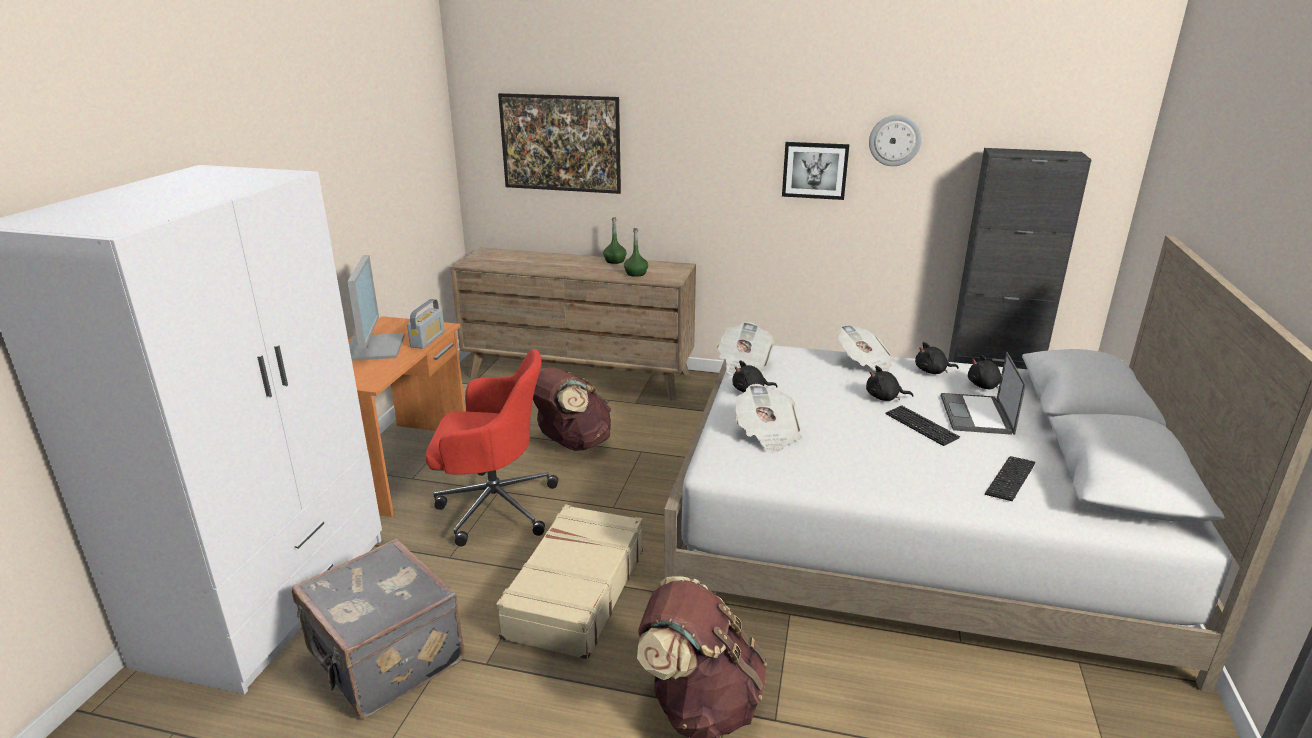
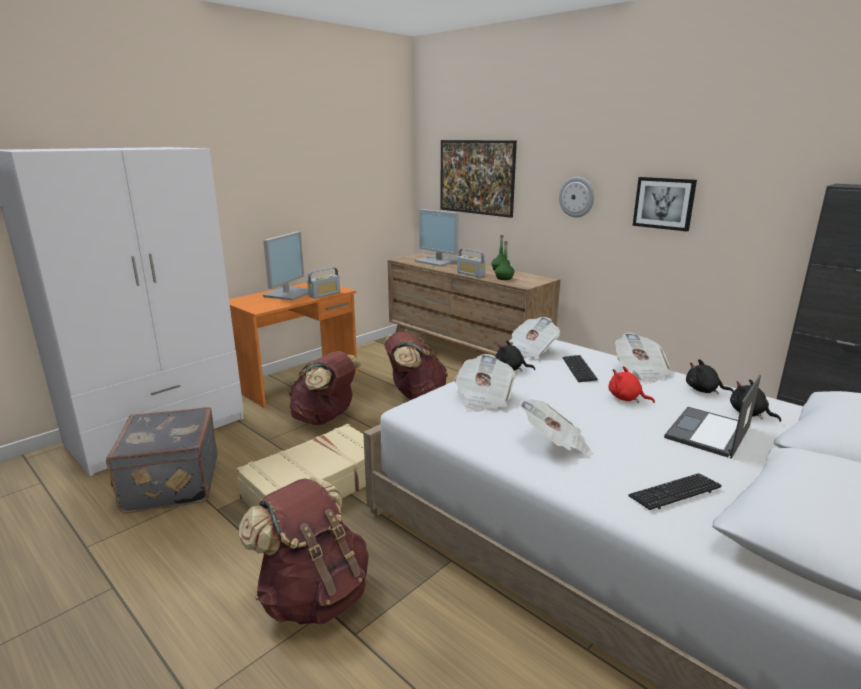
camera: 30 degrees right, 5 degrees down
red office chair [425,349,558,547] -> brown backpack [289,351,362,425]
black plush toy [866,366,913,401] -> red plush toy [608,366,655,403]
wall clock [869,115,922,166] -> wall clock moved to [559,177,594,218]
keyboard [886,405,960,446] -> keyboard moved to [563,355,598,382]
none -> monitor [415,209,459,266]
none -> radio [457,249,486,277]
none -> newspaper [519,399,593,454]

